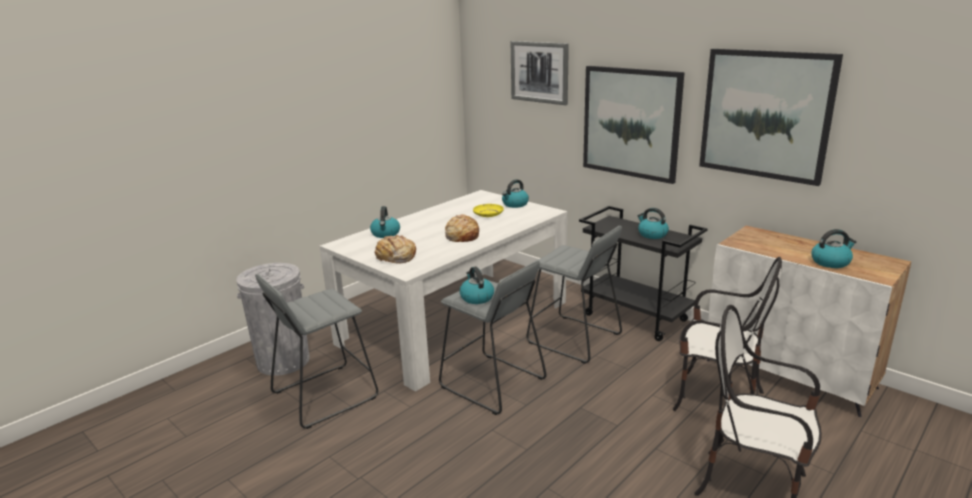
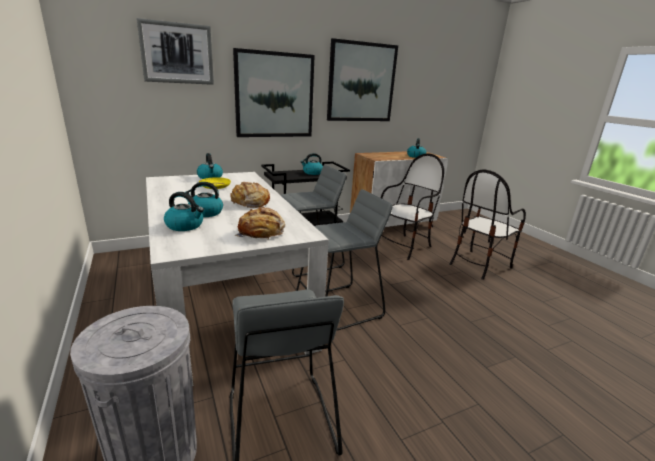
camera: 70 degrees left, 0 degrees up
kettle [460,266,494,304] -> kettle moved to [185,182,223,217]

